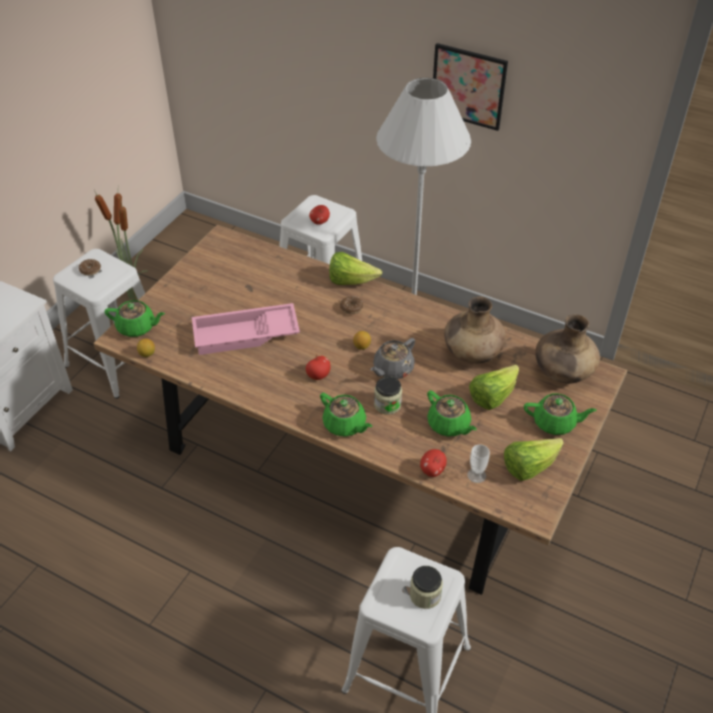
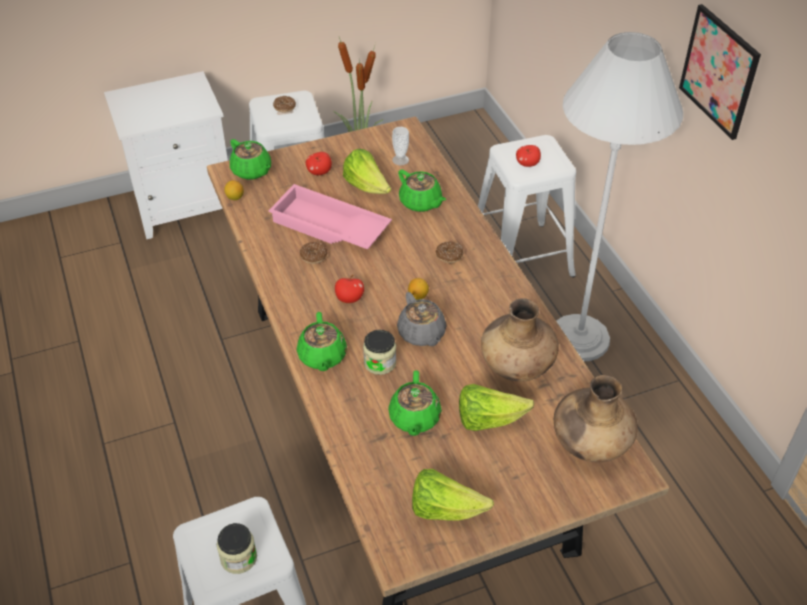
camera: 40 degrees right, 0 degrees up
lettuce [329,252,382,285] -> lettuce moved to [343,149,391,194]
grey teapot [370,338,415,379] -> grey teapot turned 105 degrees counterclockwise [397,292,446,346]
apple [420,449,447,477] -> apple moved to [306,152,332,175]
cup [467,444,490,483] -> cup moved to [392,127,409,166]
green teapot [524,393,596,435] -> green teapot moved to [398,170,446,212]
none -> donut [300,242,327,264]

